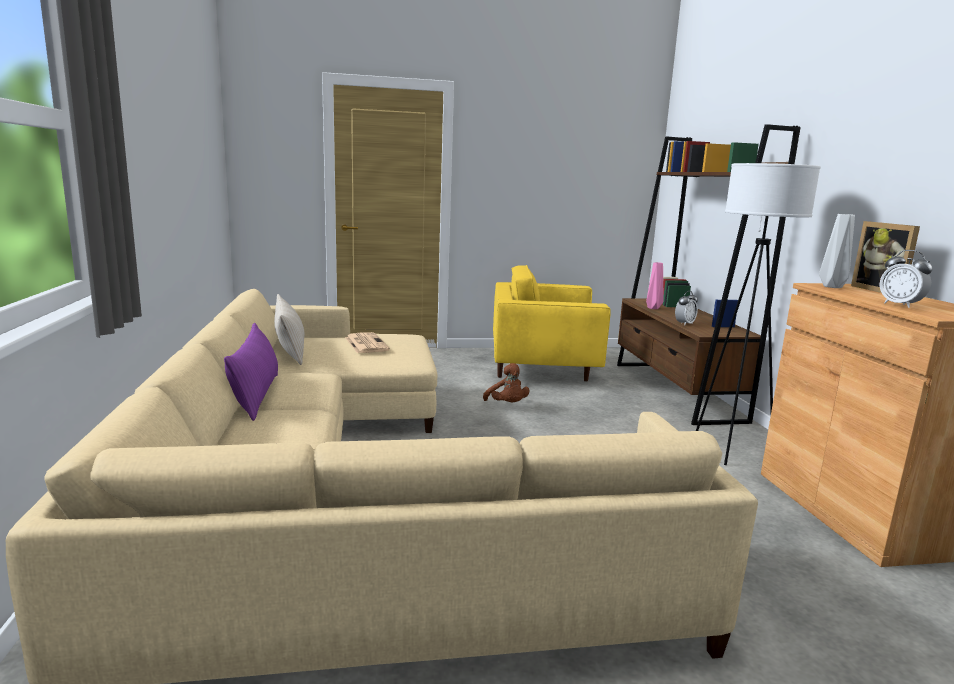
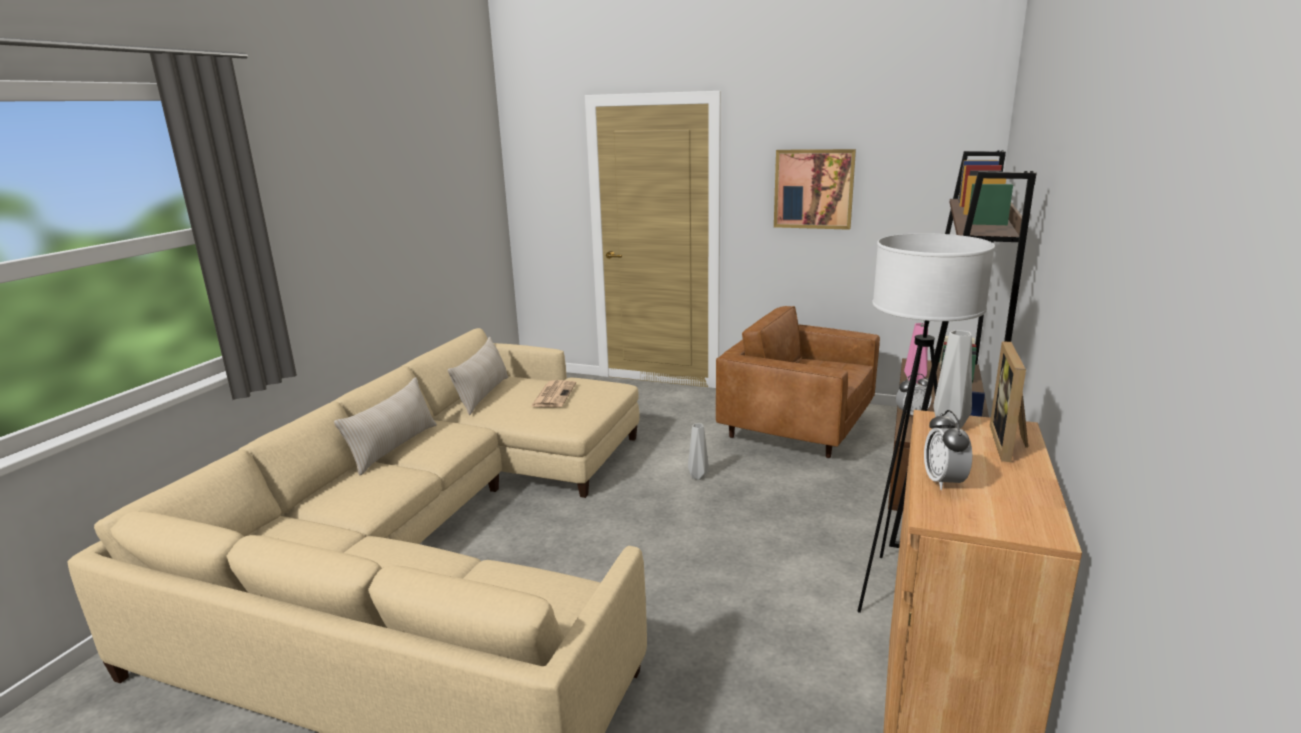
camera: 30 degrees right, 5 degrees up
purple pillow [224,323,278,421] -> beige pillow [334,377,437,475]
brown plush toy [483,363,530,402] -> grey vase [688,423,709,480]
yellow armchair [493,265,611,382] -> brown armchair [716,306,880,458]
none -> picture [774,149,856,230]

